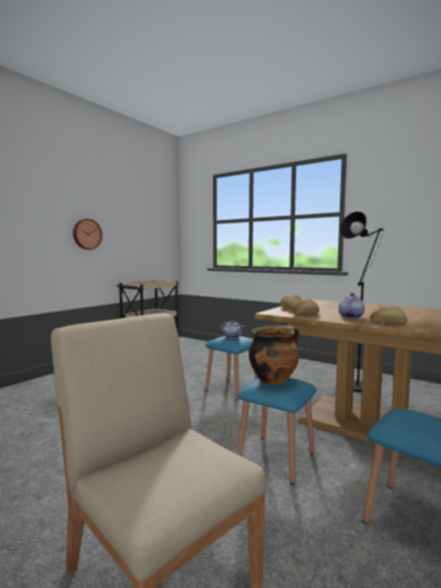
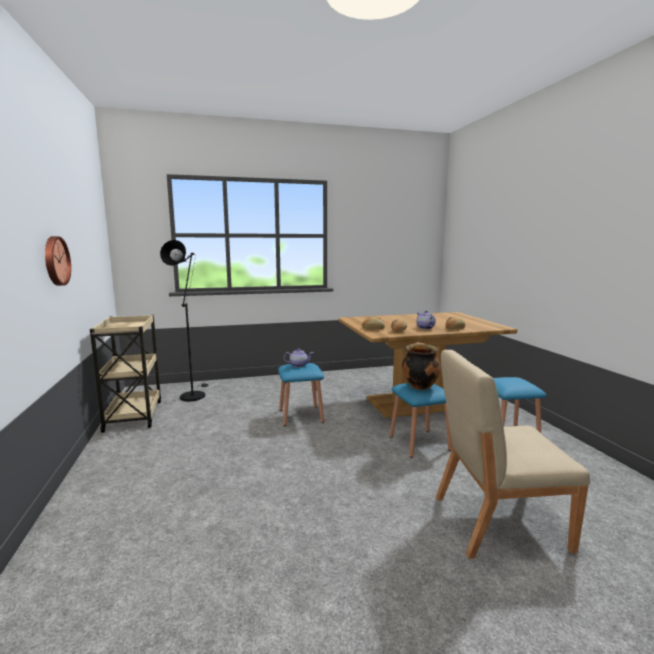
camera: 50 degrees left, 5 degrees up
black floor lamp [340,211,384,392] -> black floor lamp moved to [160,240,209,401]

